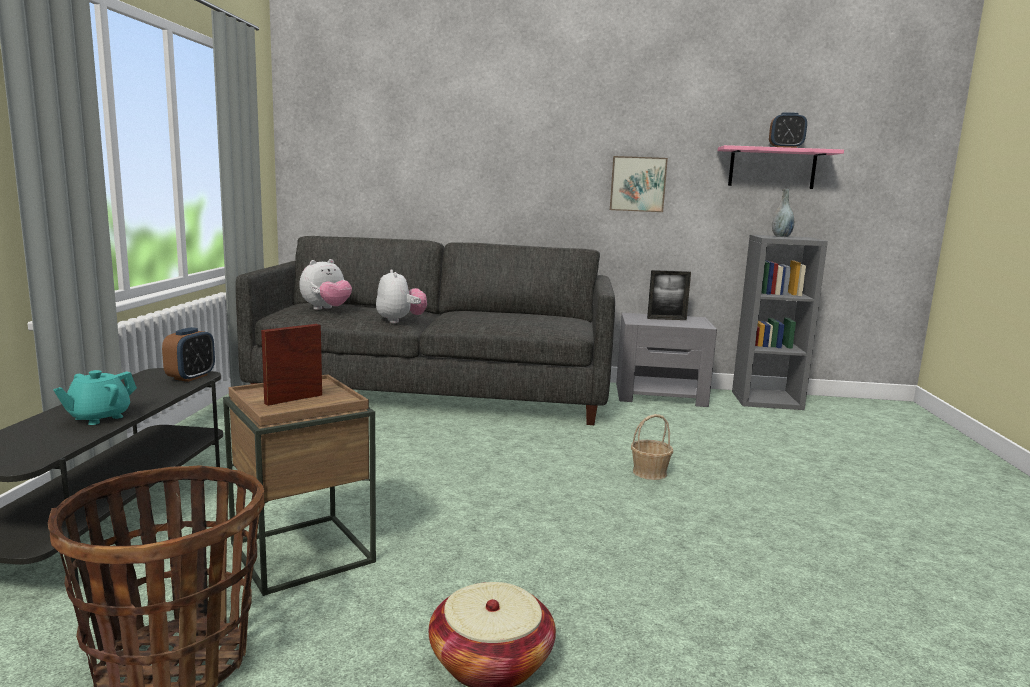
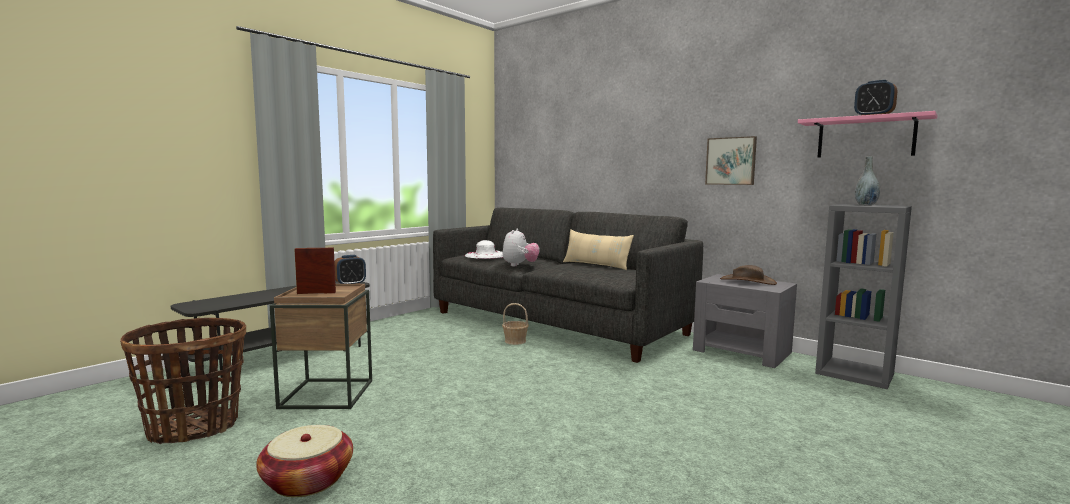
camera: 35 degrees right, 5 degrees down
turquoise teapot [53,370,137,425] -> none
plush toy [299,259,352,310] -> white hat [465,240,503,259]
basket [631,414,673,480] -> basket moved to [502,303,529,345]
picture frame [647,270,691,320] -> brown hat [720,265,777,285]
none -> beige pillow [563,229,634,270]

